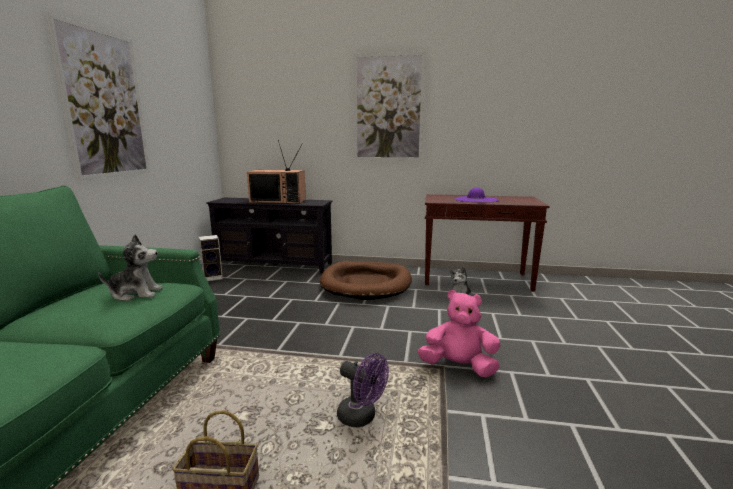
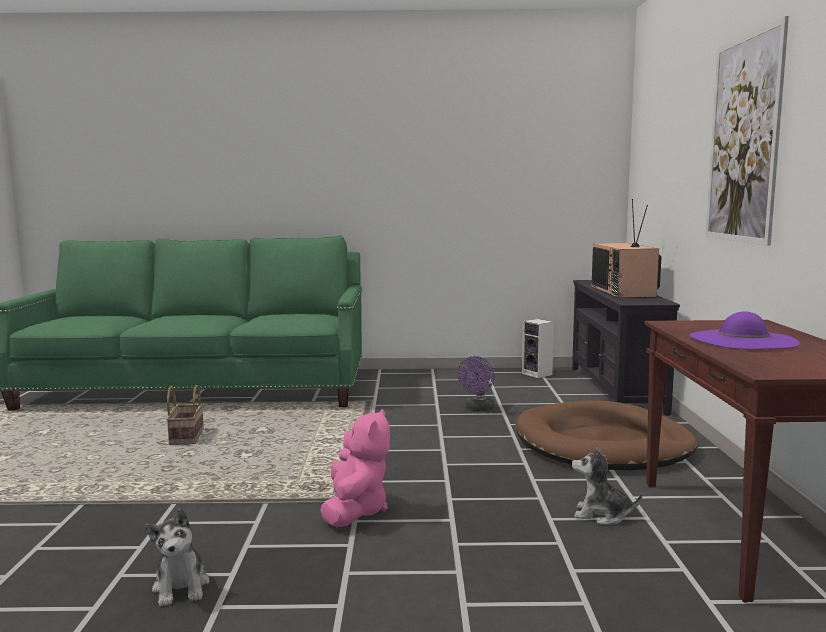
camera: 80 degrees right, 5 degrees down
picture [46,12,150,180] -> none
plush toy [98,235,163,301] -> plush toy moved to [145,509,210,606]
purple fan [337,353,389,427] -> purple fan moved to [457,356,495,411]

